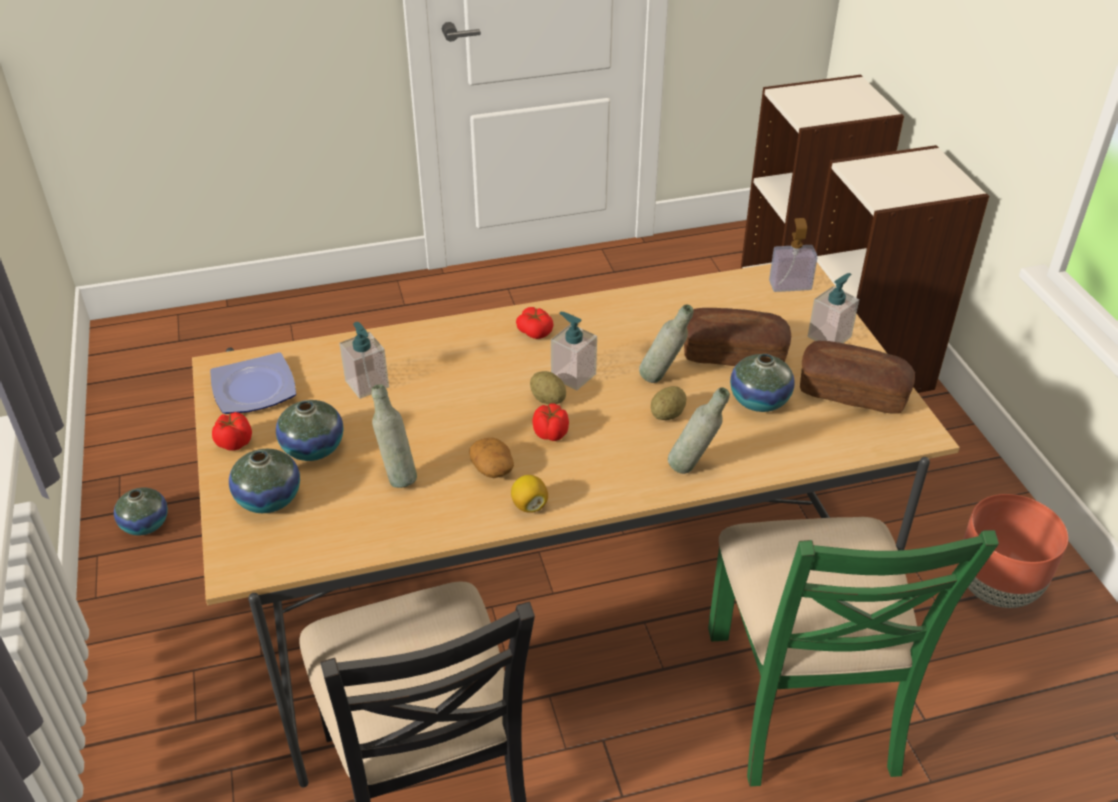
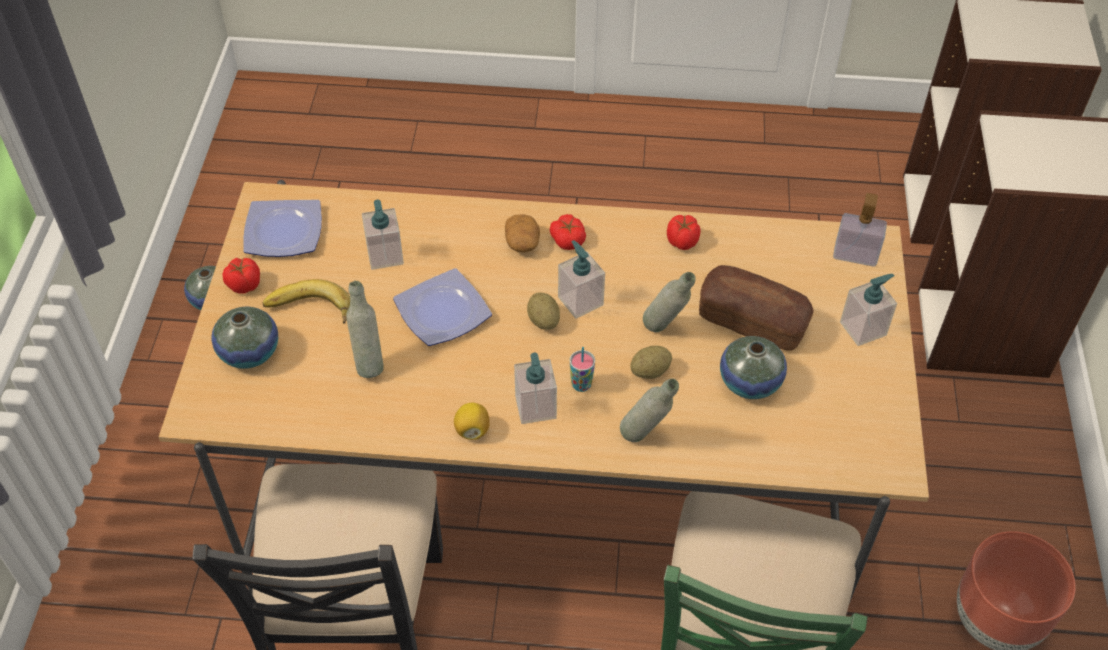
camera: 20 degrees right, 10 degrees up
vase [276,400,343,461] -> banana [262,279,350,324]
potato [469,438,514,478] -> potato moved to [505,214,540,252]
tomato [532,403,569,441] -> tomato moved to [667,215,700,250]
bread [800,341,915,414] -> none
none -> plate [393,268,492,346]
none -> soap dispenser [514,353,557,424]
none -> cup [570,347,595,392]

